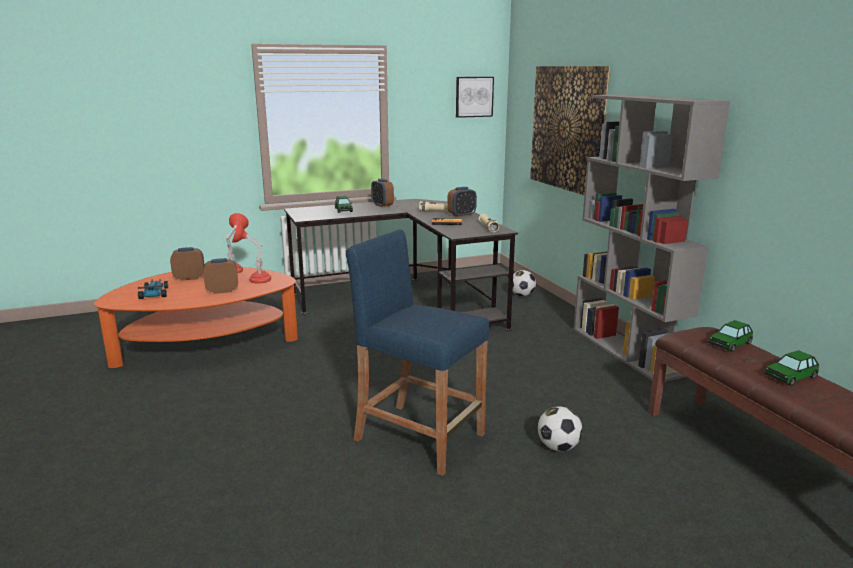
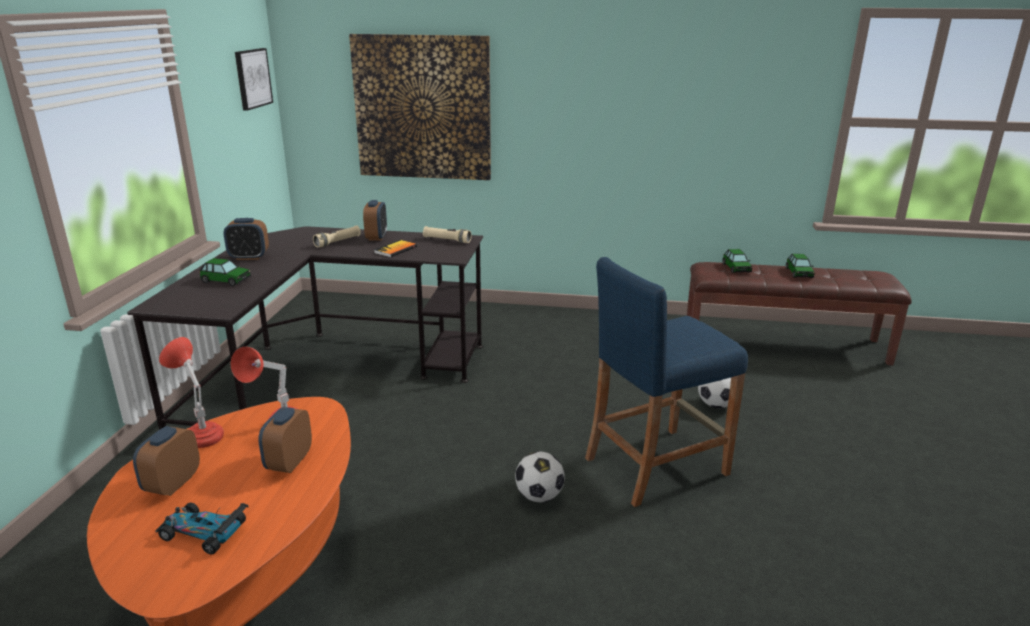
camera: 60 degrees left, 5 degrees up
football [513,270,536,296] -> football moved to [515,451,565,503]
grey bookcase [573,94,730,382] -> none

